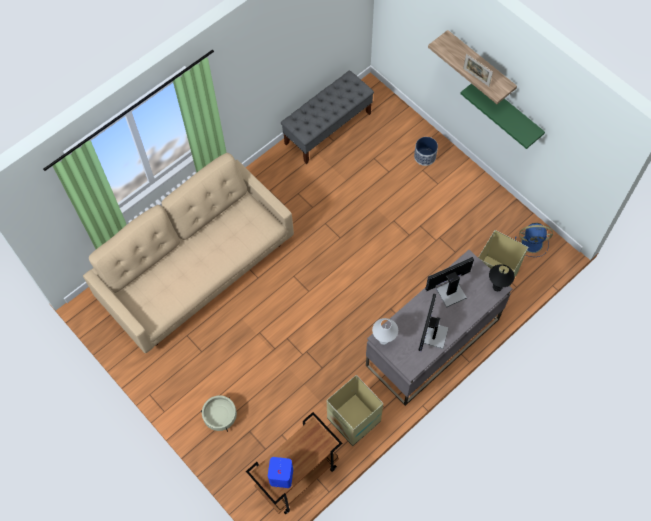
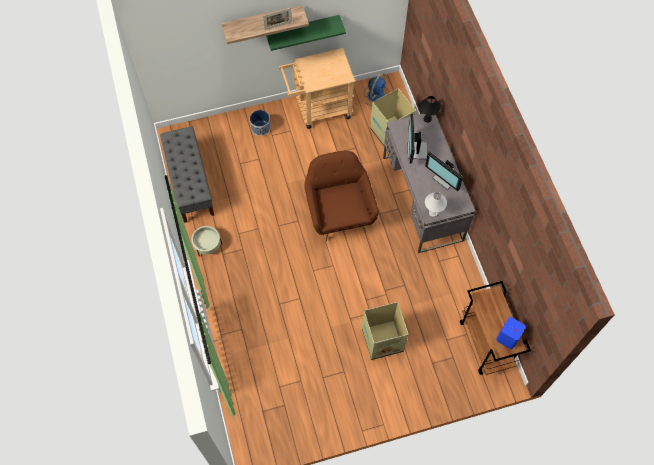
camera: 65 degrees left, 0 degrees up
beige sofa [83,153,294,353] -> none
beige planter [201,395,237,432] -> beige planter moved to [191,226,222,256]
cardboard box [327,375,384,446] -> cardboard box moved to [362,302,408,360]
none -> beige cart [279,48,355,129]
none -> brown armchair [304,151,379,242]

